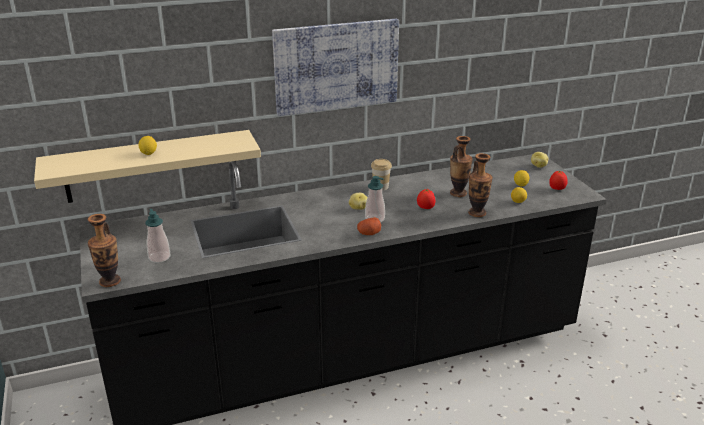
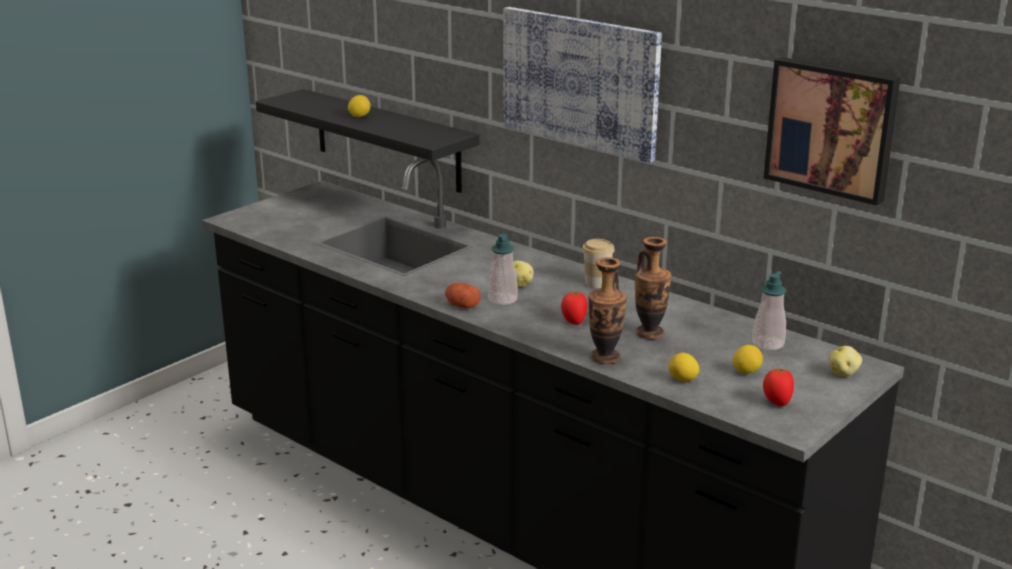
camera: 60 degrees right, 5 degrees down
beige shelf [34,130,261,203] -> black shelf [256,89,479,193]
vase [88,214,121,287] -> none
soap dispenser [145,209,170,263] -> soap dispenser moved to [752,271,786,351]
none -> picture [764,57,901,206]

